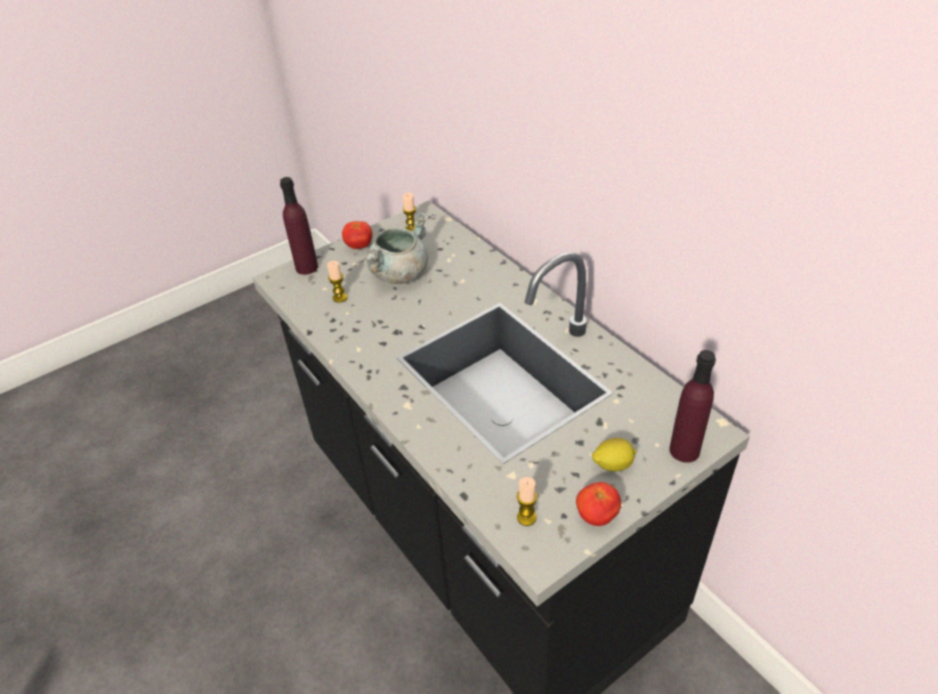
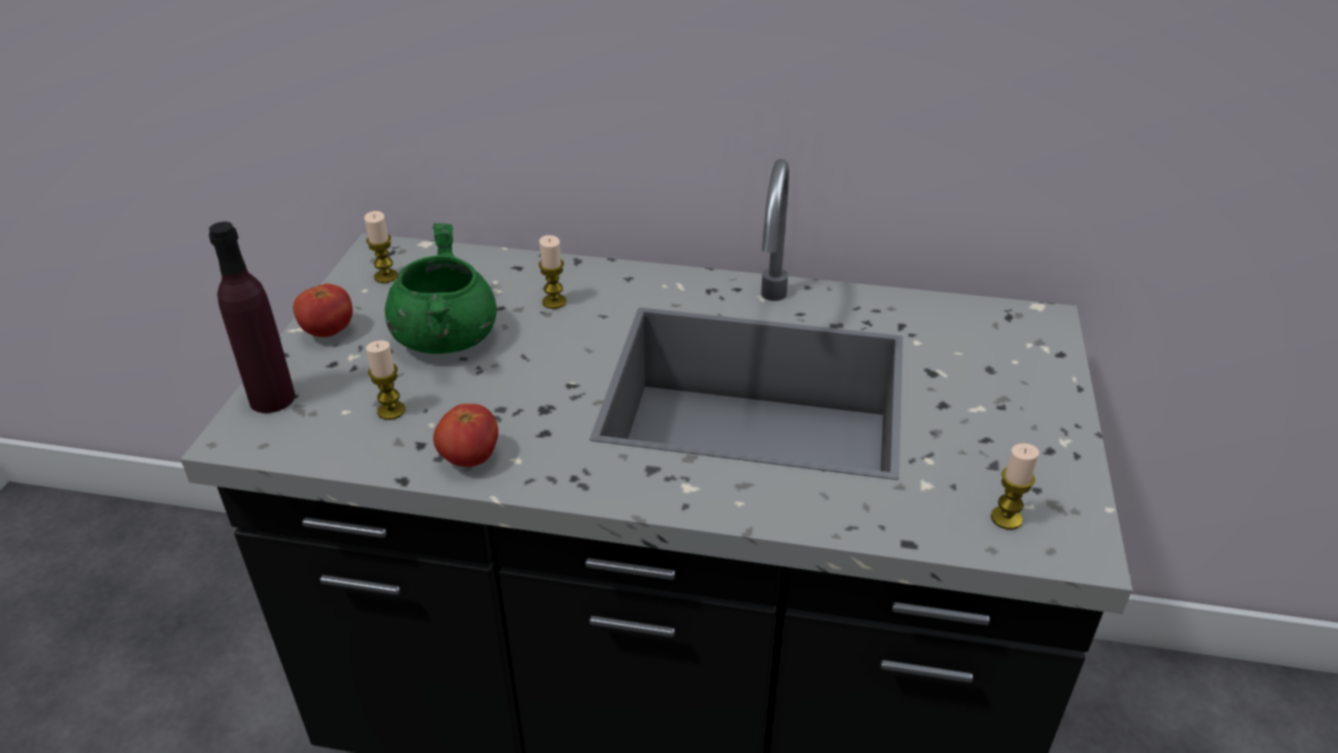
camera: 45 degrees left, 5 degrees down
grey cooking pot [365,212,428,284] -> green cooking pot [385,223,497,354]
tomato [576,482,621,526] -> tomato moved to [433,404,498,467]
lemon [592,438,637,471] -> none
purple bottle [669,350,716,463] -> none
none -> candle [539,235,566,309]

